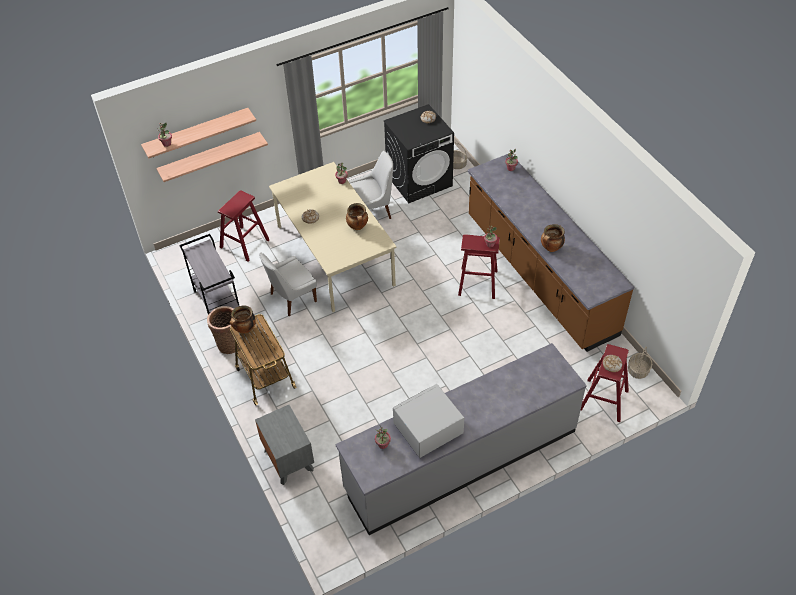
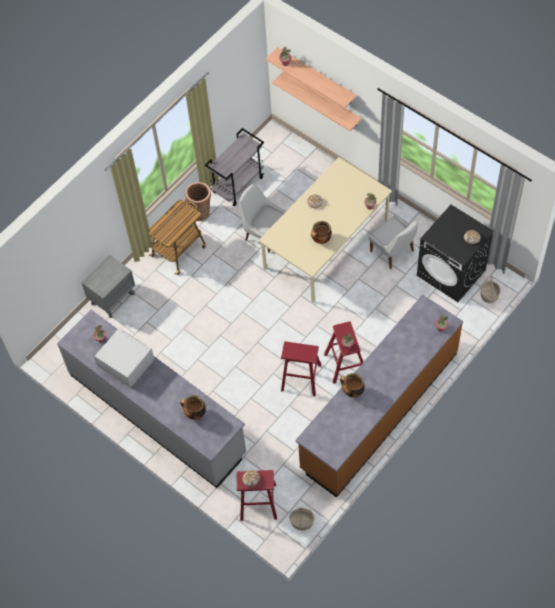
camera: 70 degrees right, 10 degrees up
red stool [218,190,270,262] -> red stool moved to [281,341,321,396]
cooking pot [230,305,256,334] -> cooking pot moved to [180,395,206,420]

